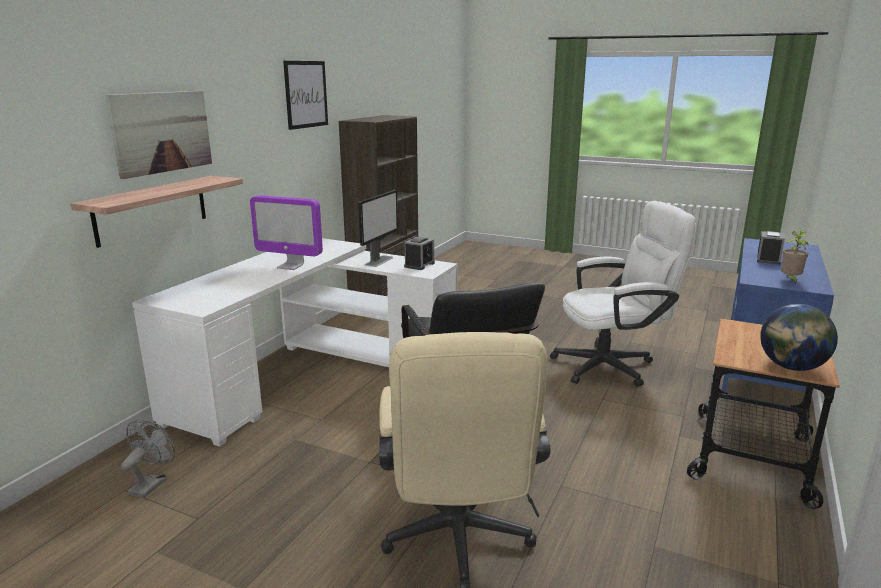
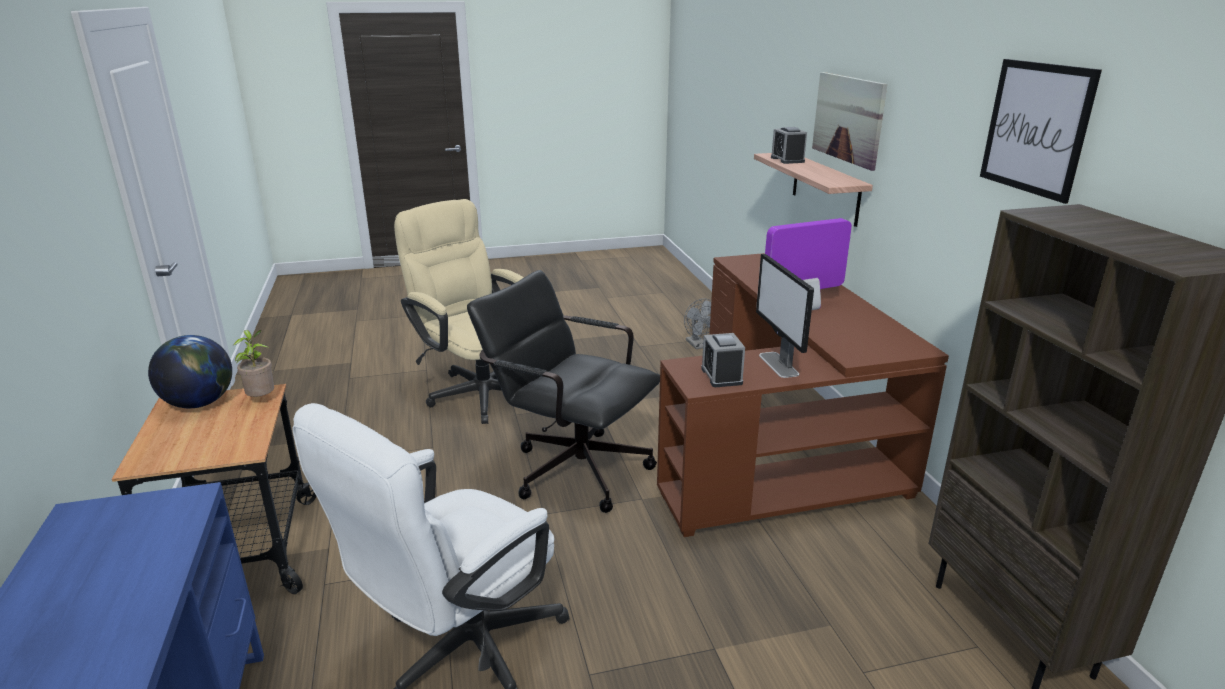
camera: 140 degrees right, 5 degrees up
white desk [132,238,457,447] -> brown desk [657,253,949,537]
alarm clock [757,231,785,265] -> alarm clock moved to [771,127,807,164]
potted plant [781,230,808,284] -> potted plant moved to [233,330,274,397]

